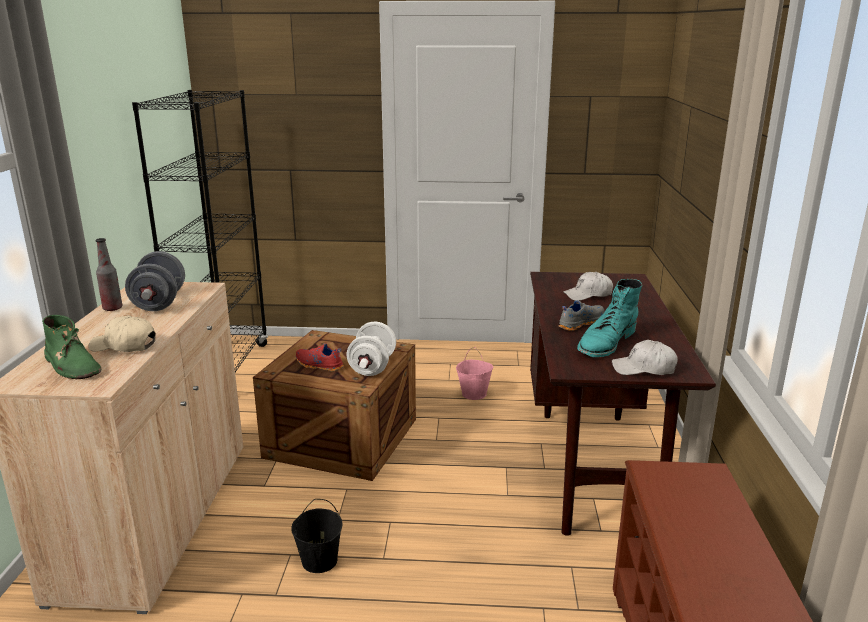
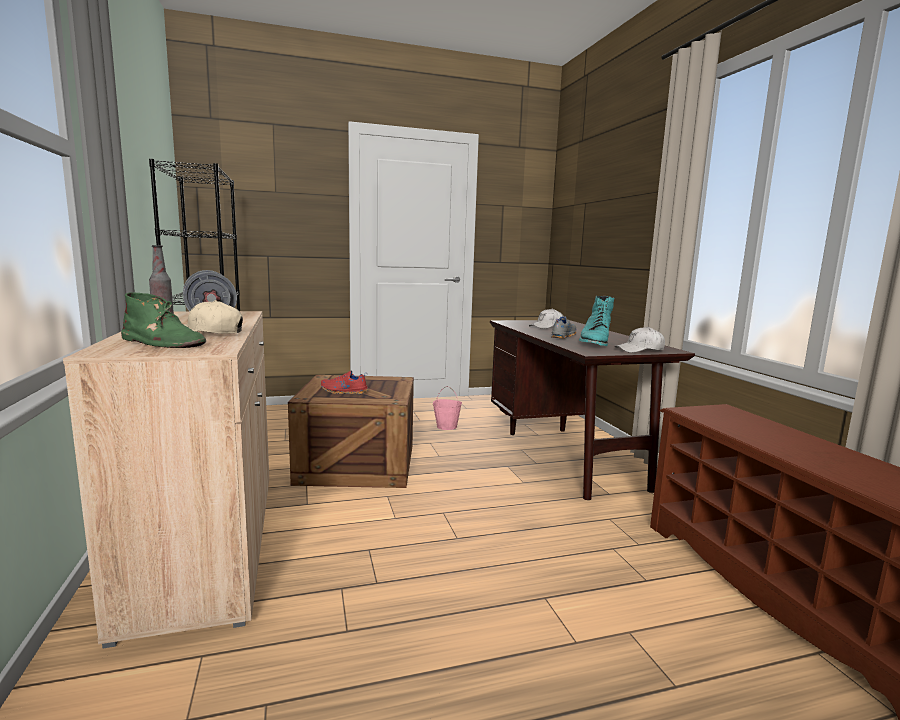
camera: 20 degrees left, 10 degrees down
black bucket [291,499,342,573] -> none
white dumbbell [347,322,396,376] -> none

